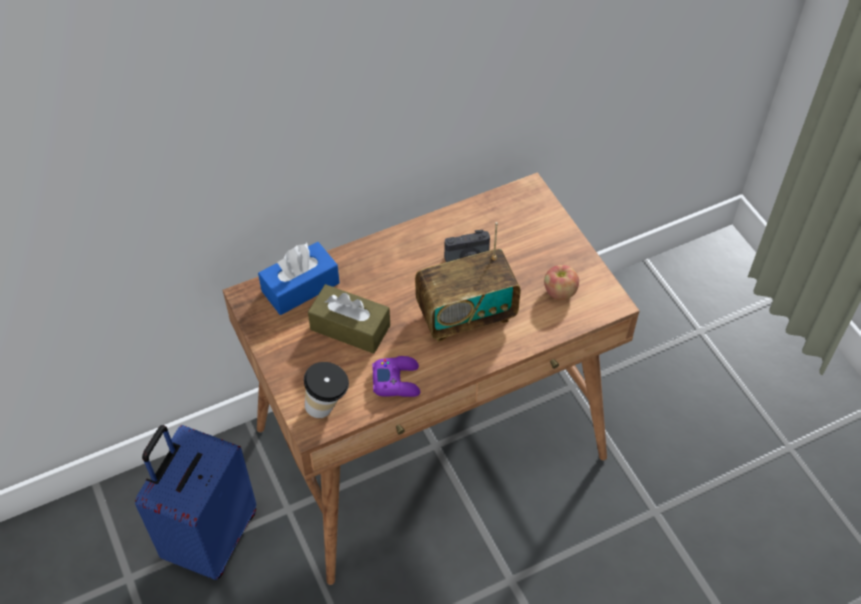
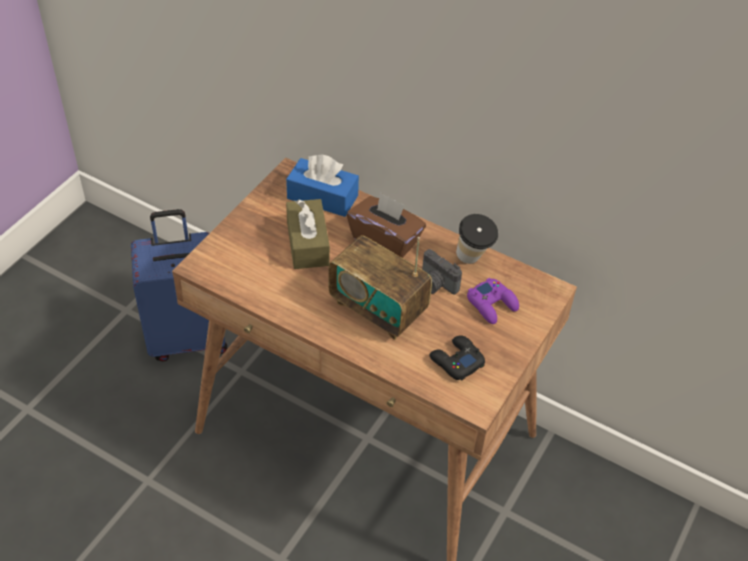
camera: 55 degrees right, 5 degrees down
cup [304,362,349,418] -> cup moved to [456,214,498,264]
purple game controller [372,356,420,397] -> purple game controller moved to [467,278,519,324]
apple [544,265,579,300] -> black game controller [429,335,485,380]
none -> brown tissue box [347,192,426,258]

